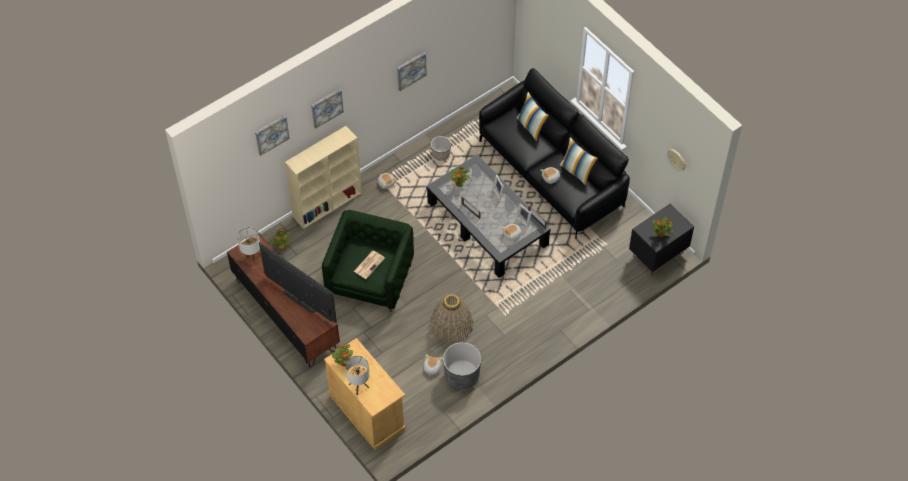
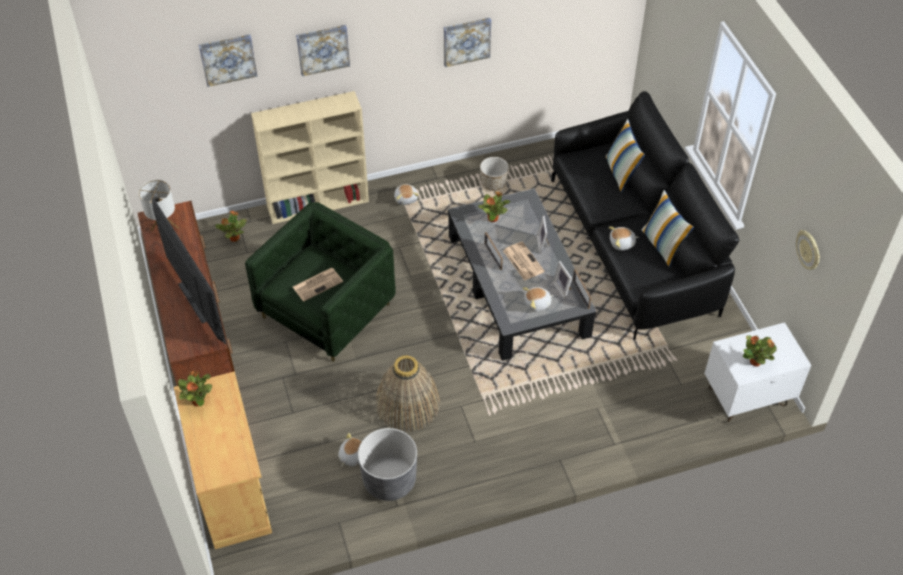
camera: 20 degrees right, 5 degrees down
table lamp [345,356,369,395] -> none
black nightstand [629,204,694,275] -> white nightstand [704,322,811,422]
none -> newspaper [503,241,545,281]

